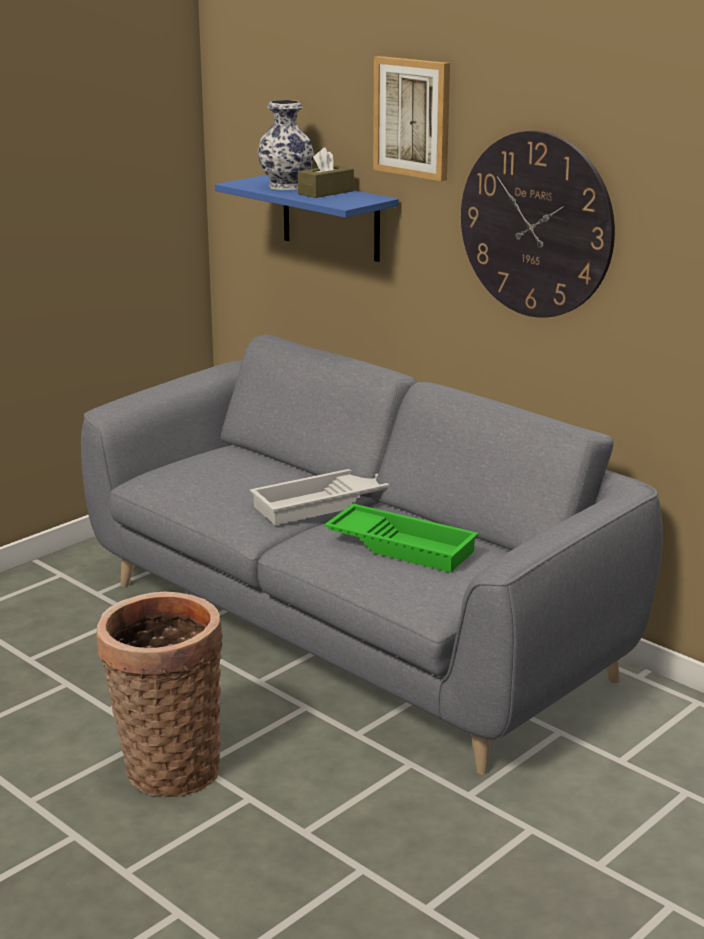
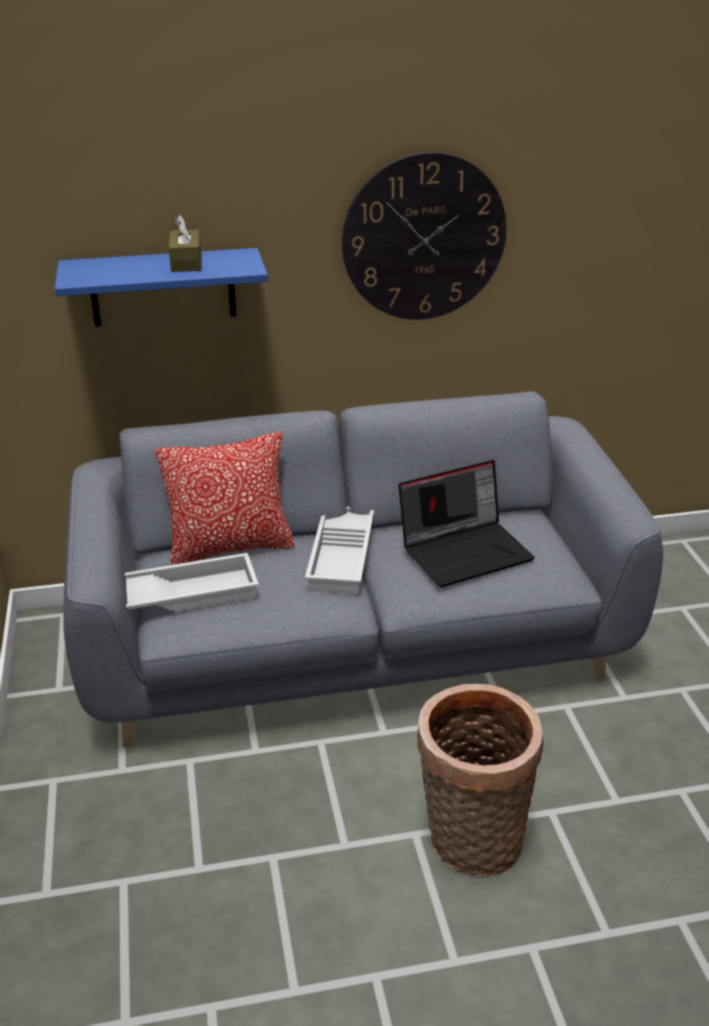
camera: 55 degrees left, 10 degrees up
vase [257,100,314,190] -> none
green tray [324,504,479,572] -> laptop [398,460,535,587]
picture [373,56,450,181] -> none
none -> white tray [125,553,259,612]
none -> pillow [156,432,295,565]

